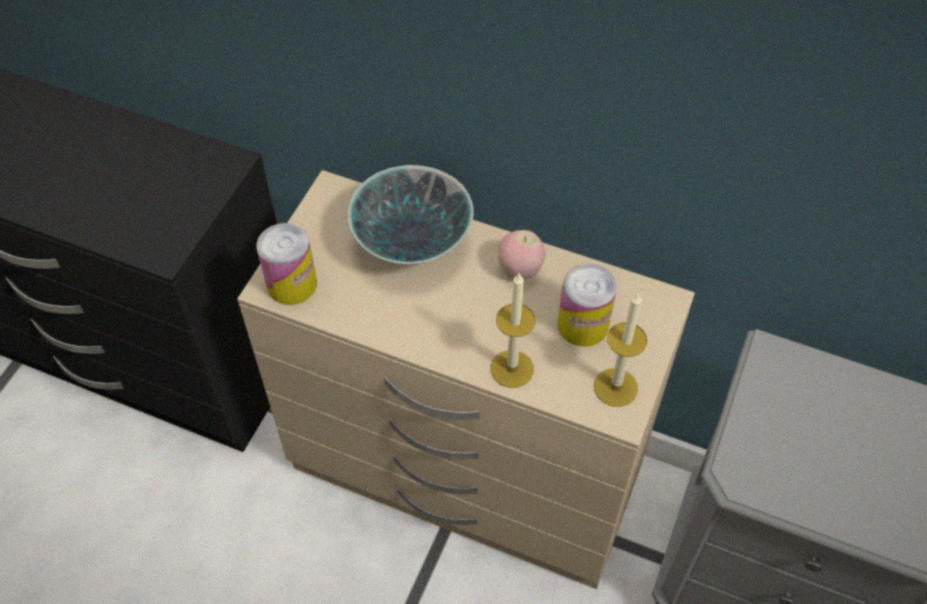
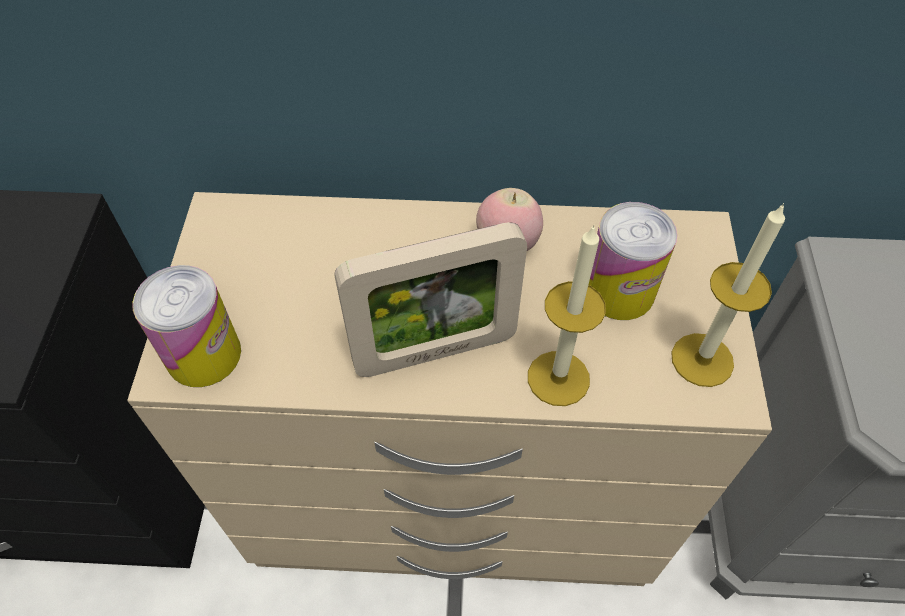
camera: 20 degrees left, 0 degrees up
bowl [348,165,474,265] -> none
none -> picture frame [335,222,527,377]

